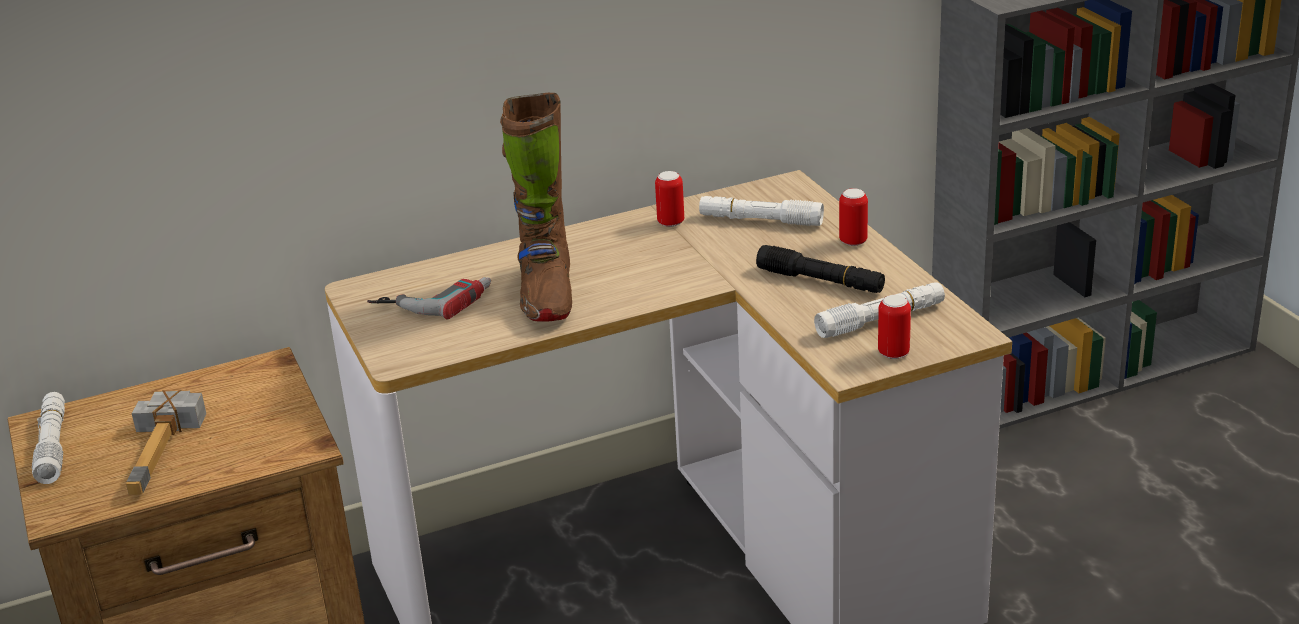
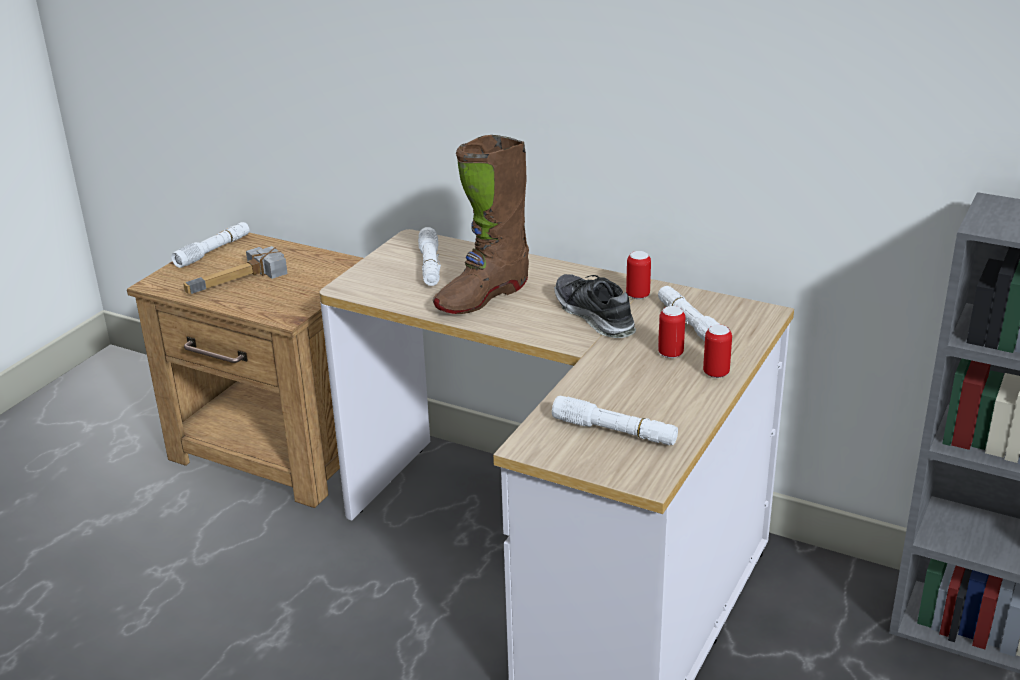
camera: 50 degrees right, 0 degrees up
power drill [367,277,491,319] -> white flashlight [418,227,441,286]
black flashlight [756,245,885,293] -> none
can [878,295,911,359] -> can moved to [658,306,685,358]
none -> shoe [554,274,636,338]

